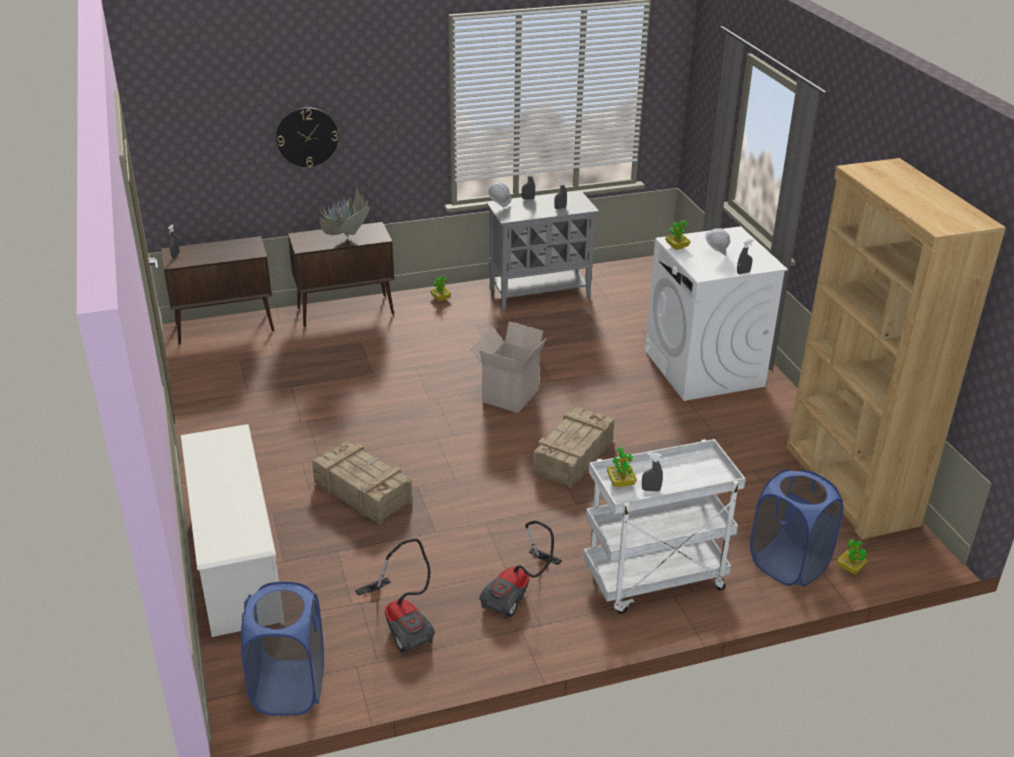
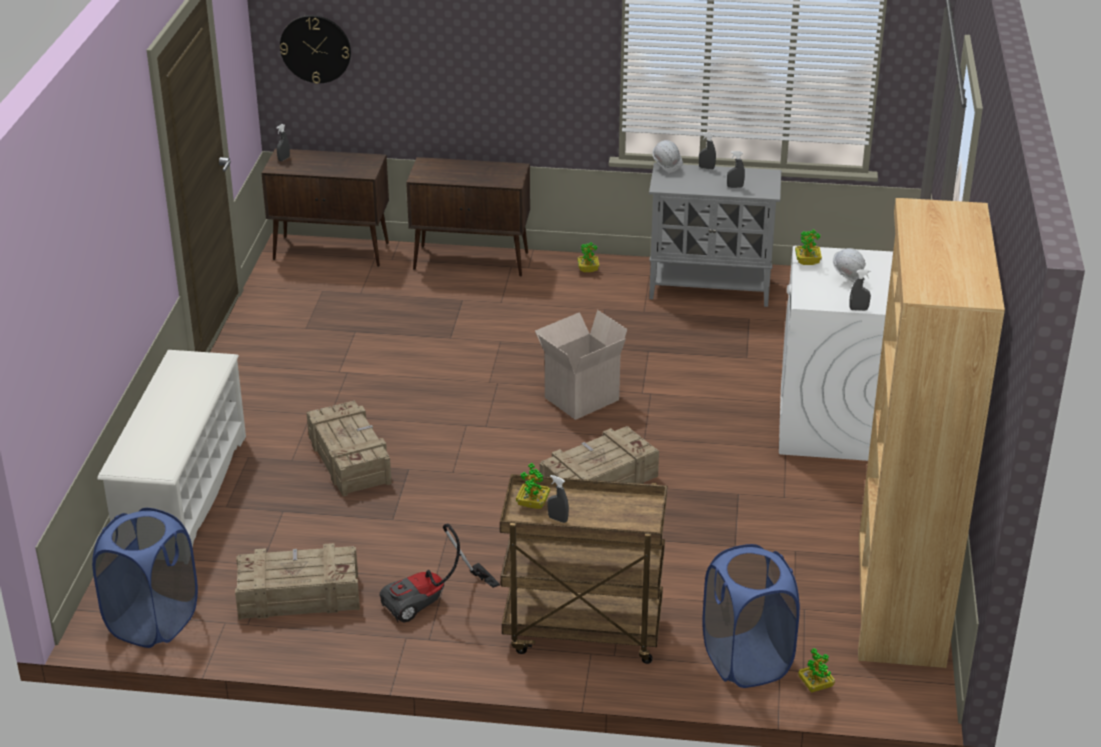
camera: 25 degrees right, 0 degrees up
wall clock [276,107,338,167] -> wall clock moved to [280,15,351,84]
potted plant [316,188,370,237] -> none
vacuum cleaner [355,539,435,654] -> crate [235,543,360,620]
white cart [583,439,746,614] -> brown cart [500,473,667,664]

